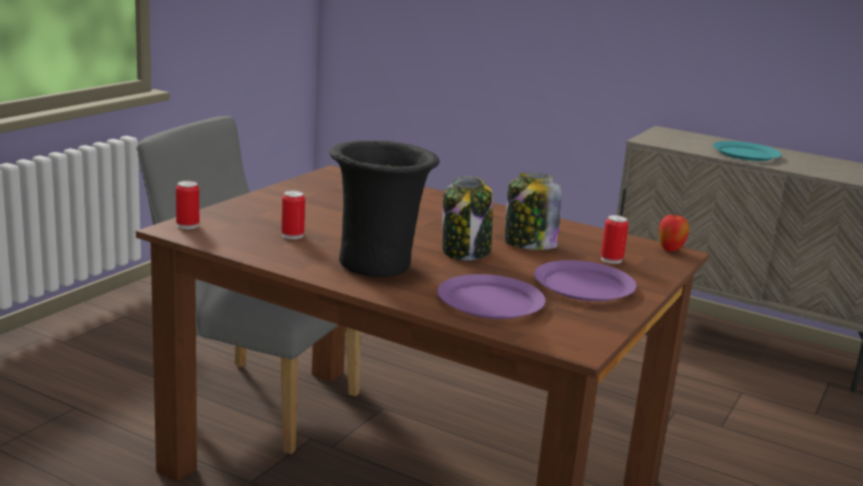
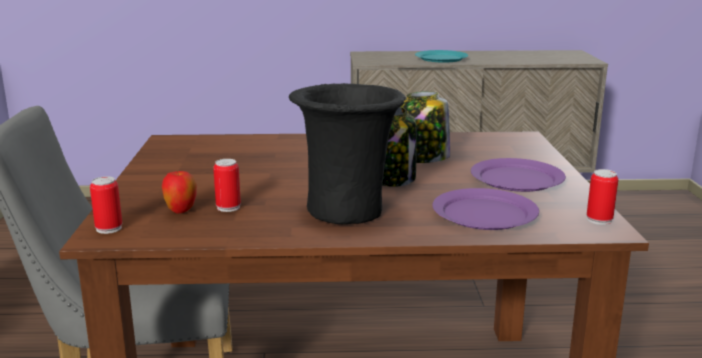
camera: 30 degrees left, 0 degrees up
can [601,215,629,264] -> can moved to [587,169,618,225]
apple [659,215,689,251] -> apple moved to [162,170,197,213]

